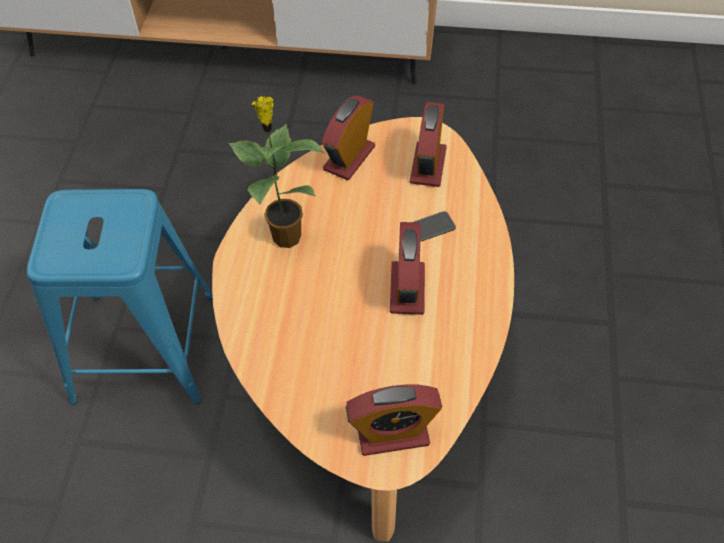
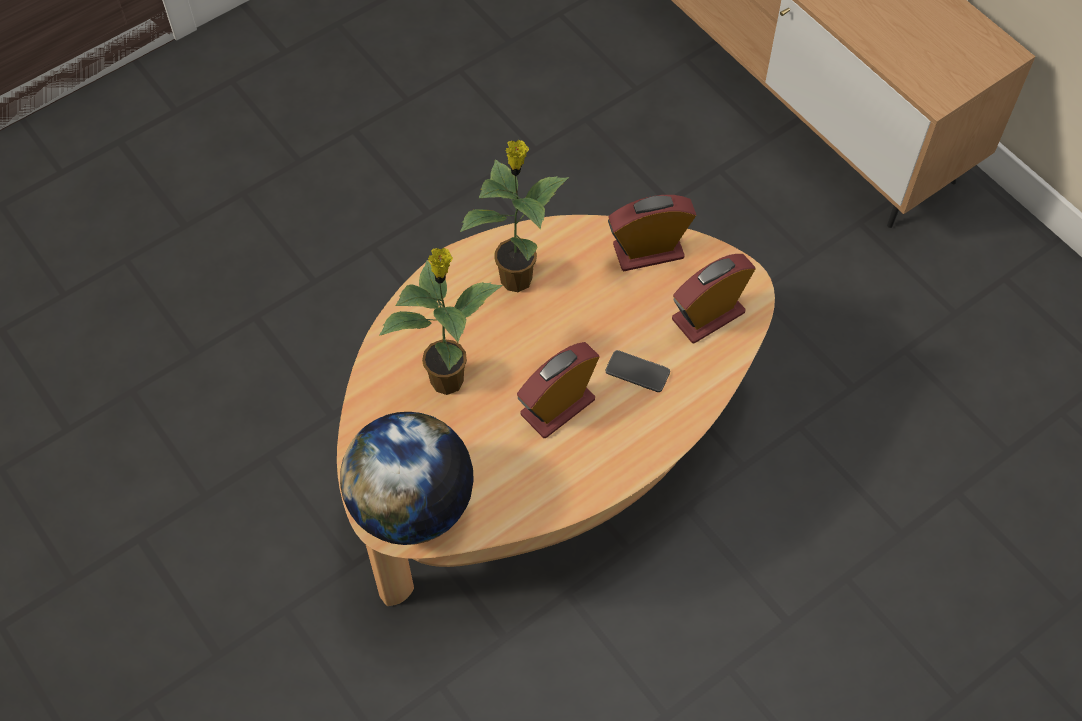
camera: 45 degrees right, 5 degrees up
blue stool [27,189,213,405] -> none
alarm clock [346,385,442,456] -> globe [340,412,474,545]
none -> potted plant [379,248,503,395]

